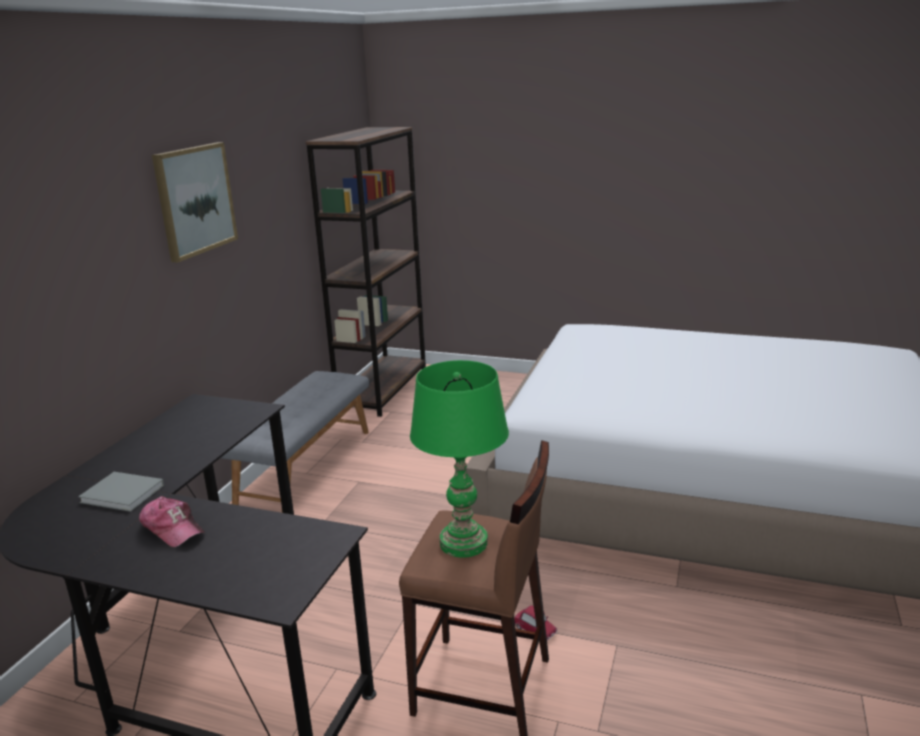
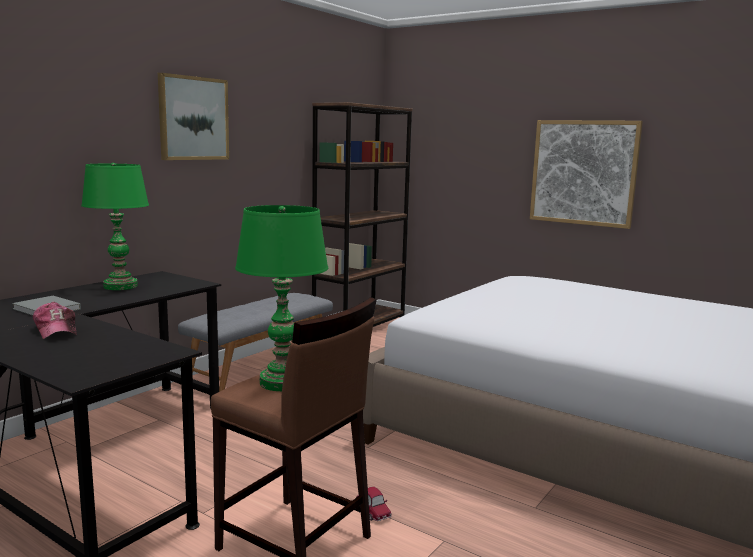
camera: 15 degrees right, 10 degrees down
none -> green table lamp [81,163,149,290]
none -> picture [530,120,643,229]

